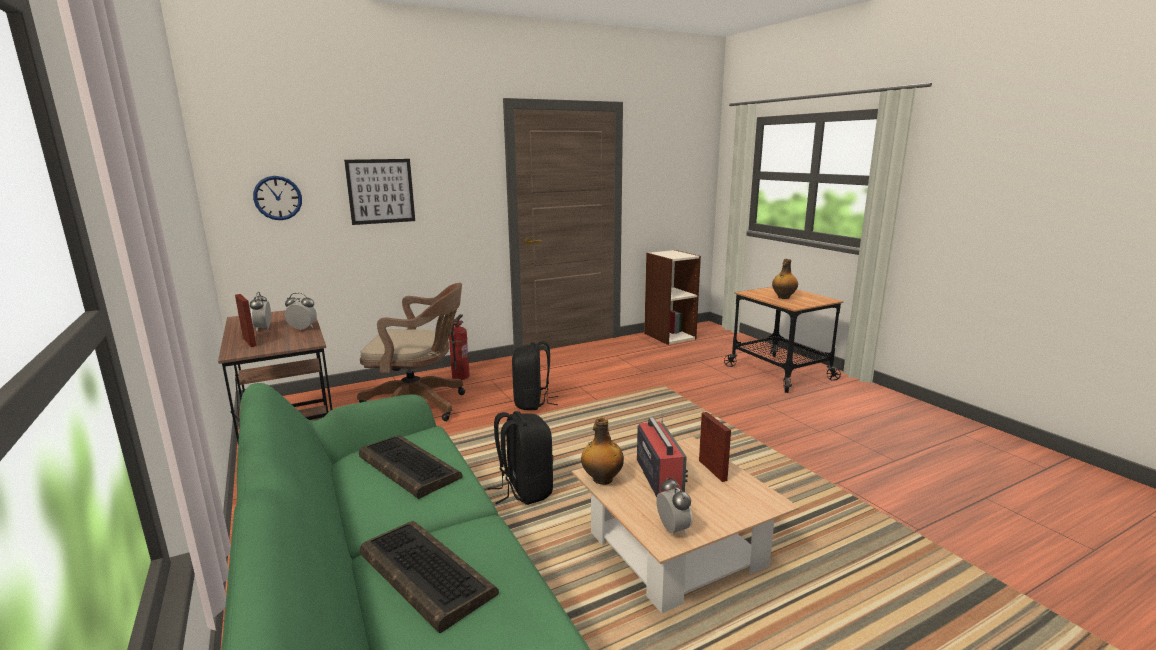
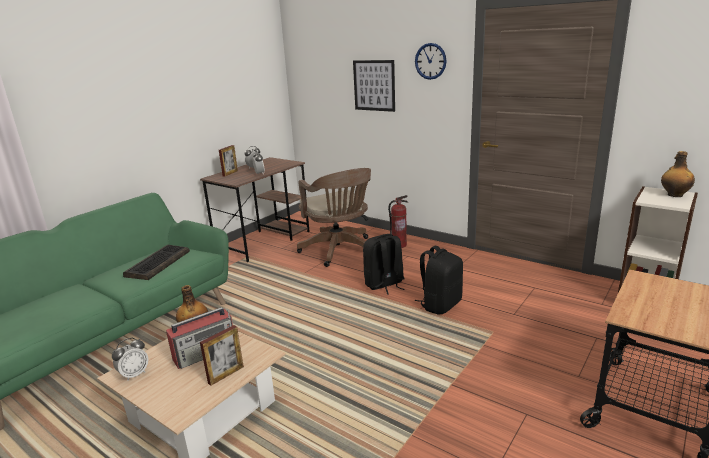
camera: 65 degrees right, 5 degrees up
wall clock [253,176,302,220] -> wall clock moved to [415,43,447,80]
keyboard [360,521,499,633] -> none
black backpack [488,411,553,505] -> black backpack moved to [414,246,463,314]
bottle [772,259,798,299] -> bottle moved to [661,151,695,197]

